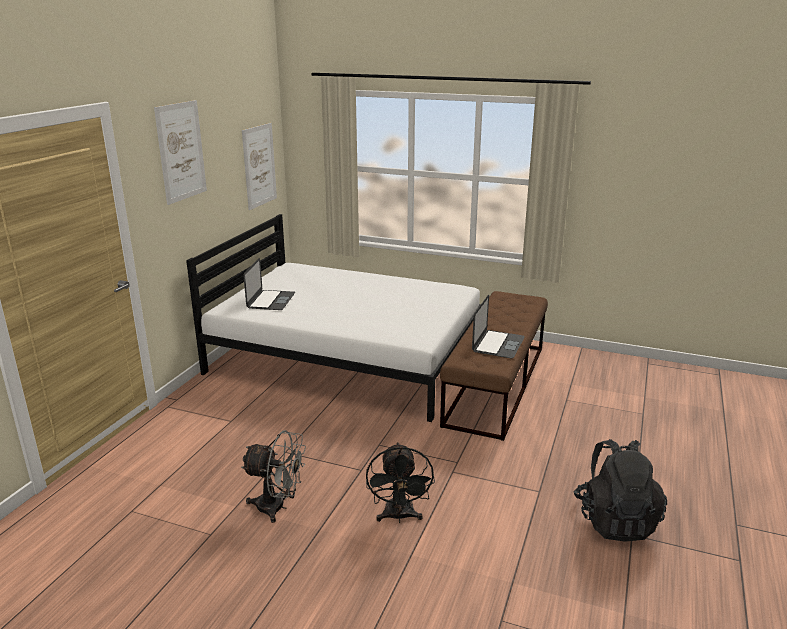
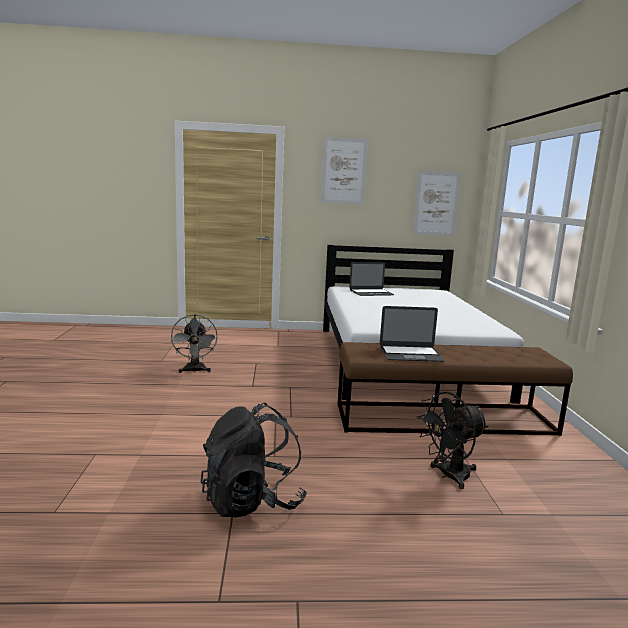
camera: 65 degrees right, 10 degrees down
black fan [366,442,435,523] -> black fan moved to [417,392,488,489]

